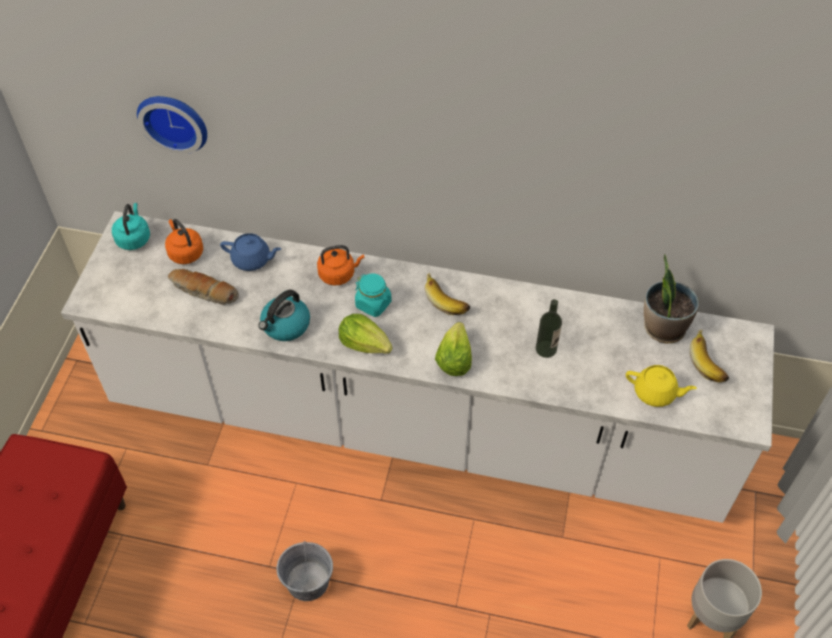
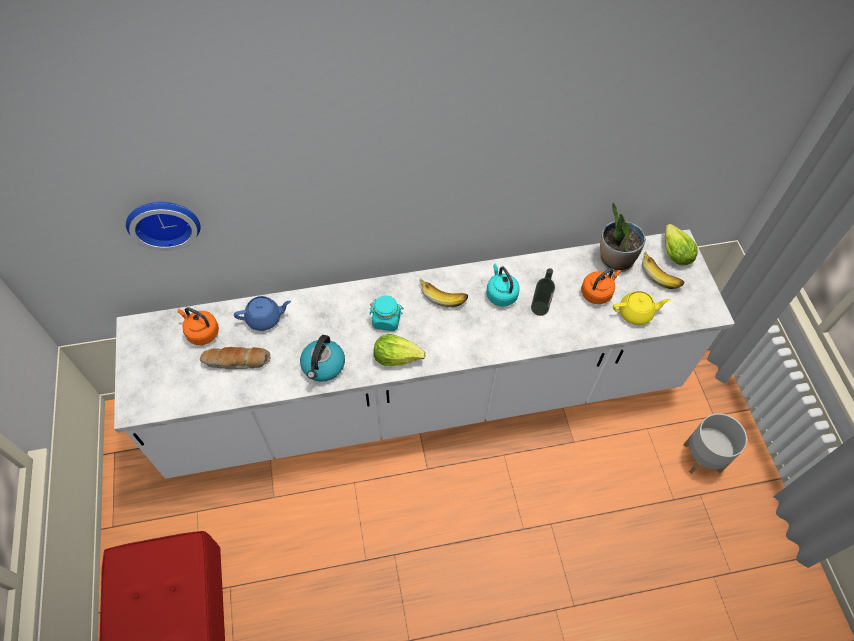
camera: 25 degrees left, 5 degrees up
turquoise kettle [112,203,150,250] -> turquoise kettle moved to [487,264,519,307]
grey bucket [277,540,333,601] -> none
orange kettle [317,245,365,286] -> orange kettle moved to [581,268,621,304]
lettuce [435,322,472,376] -> lettuce moved to [665,224,698,265]

